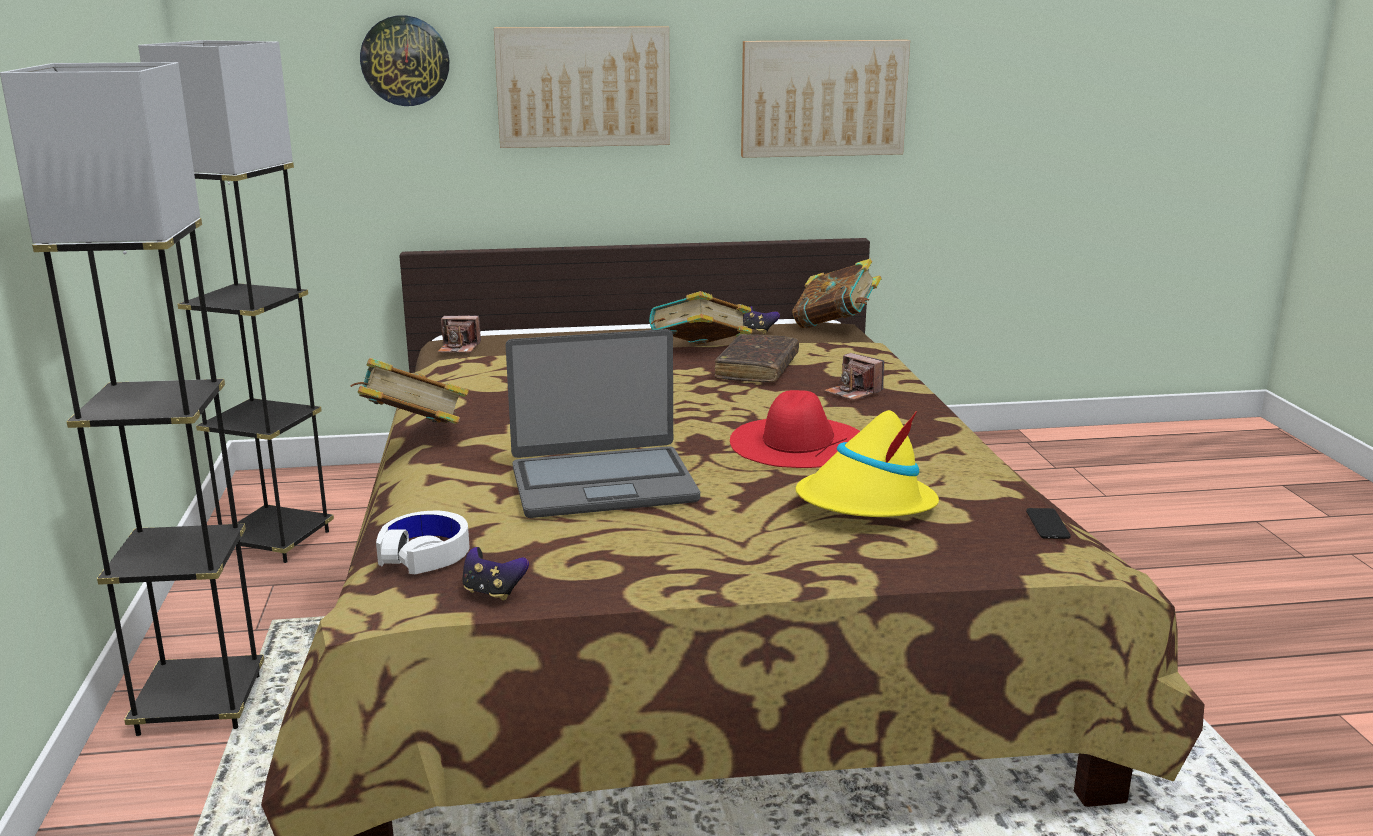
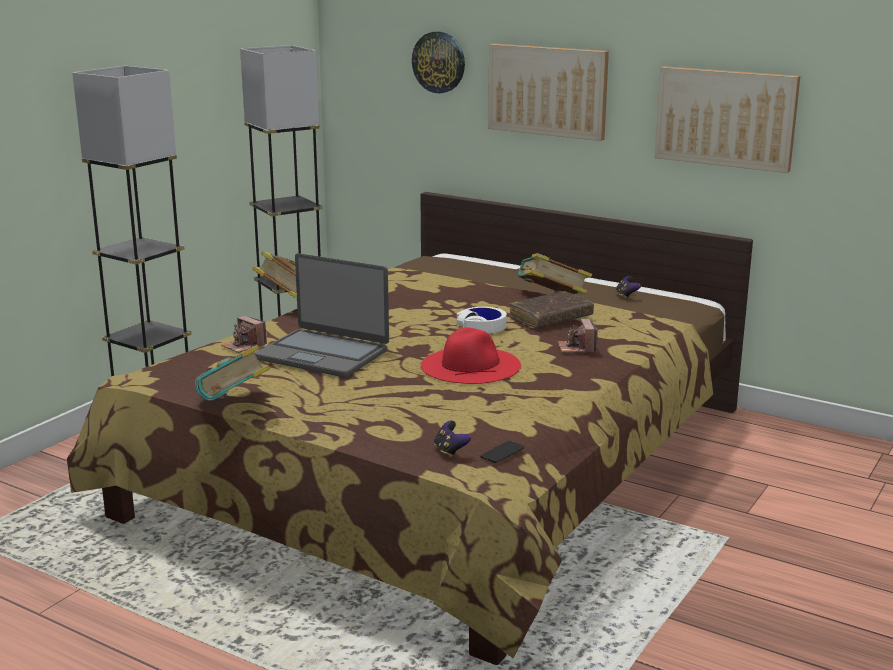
camera: 40 degrees right, 0 degrees up
white headphones [376,511,470,574] -> white headphones moved to [457,307,507,334]
camera [438,315,481,353] -> camera moved to [221,315,267,353]
game controller [462,547,529,601] -> game controller moved to [434,420,471,457]
book [792,259,882,328] -> book moved to [195,345,270,401]
yellow hat [796,410,939,517] -> none

